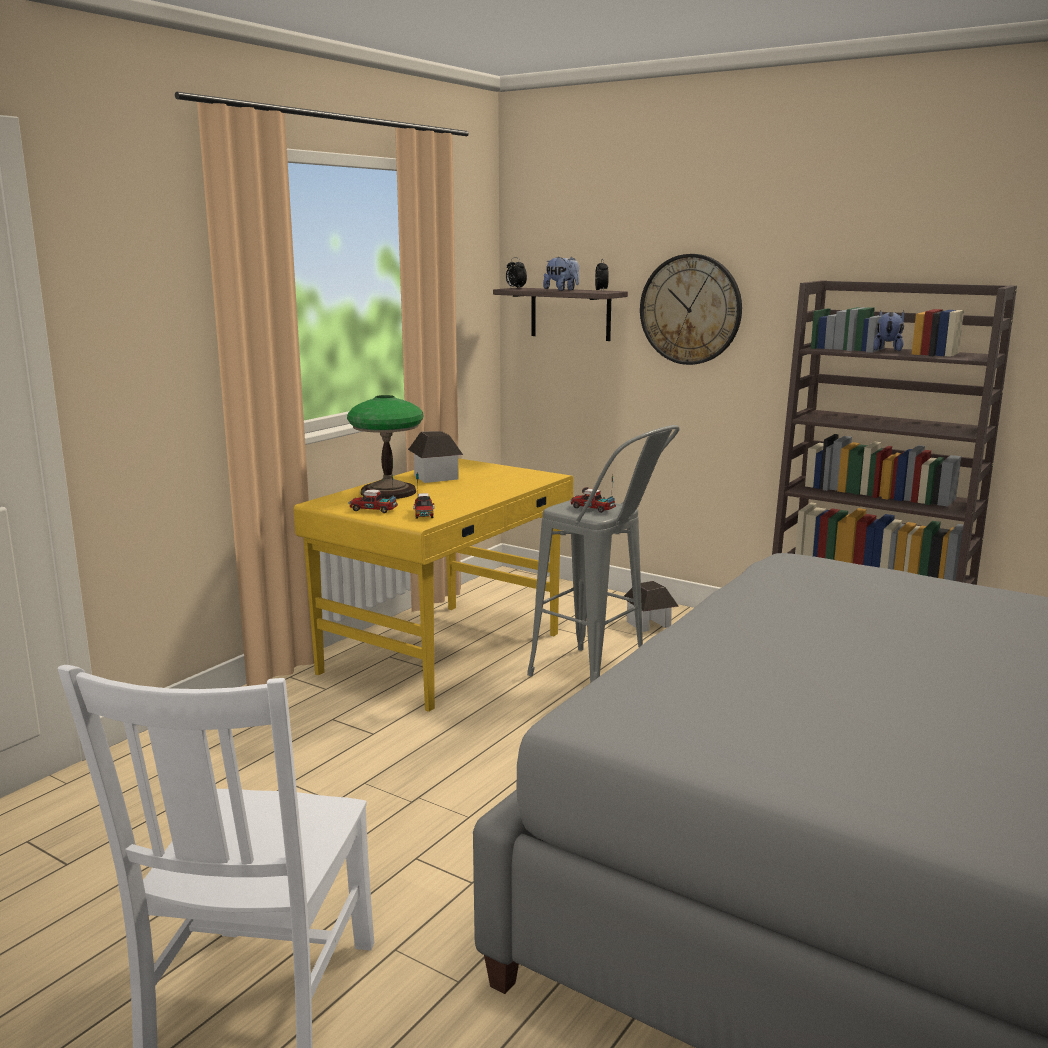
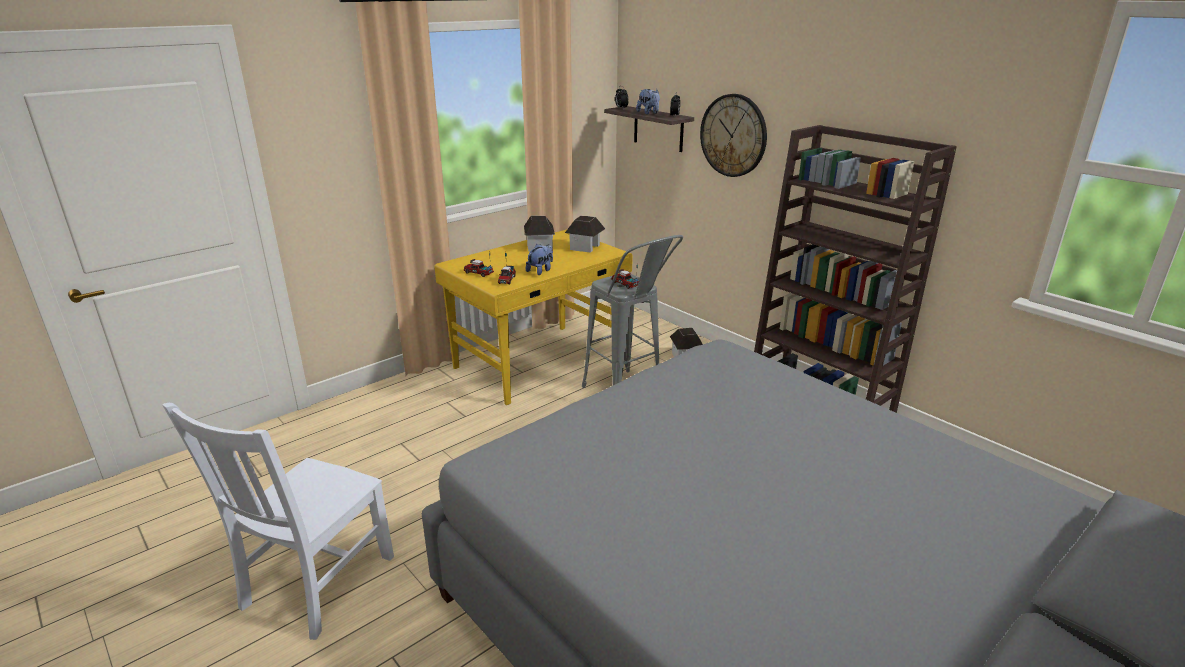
camera: 15 degrees right, 10 degrees up
table lamp [347,395,424,499] -> none
plush toy [873,310,904,351] -> plush toy moved to [526,244,553,275]
none -> toy house [565,216,605,253]

